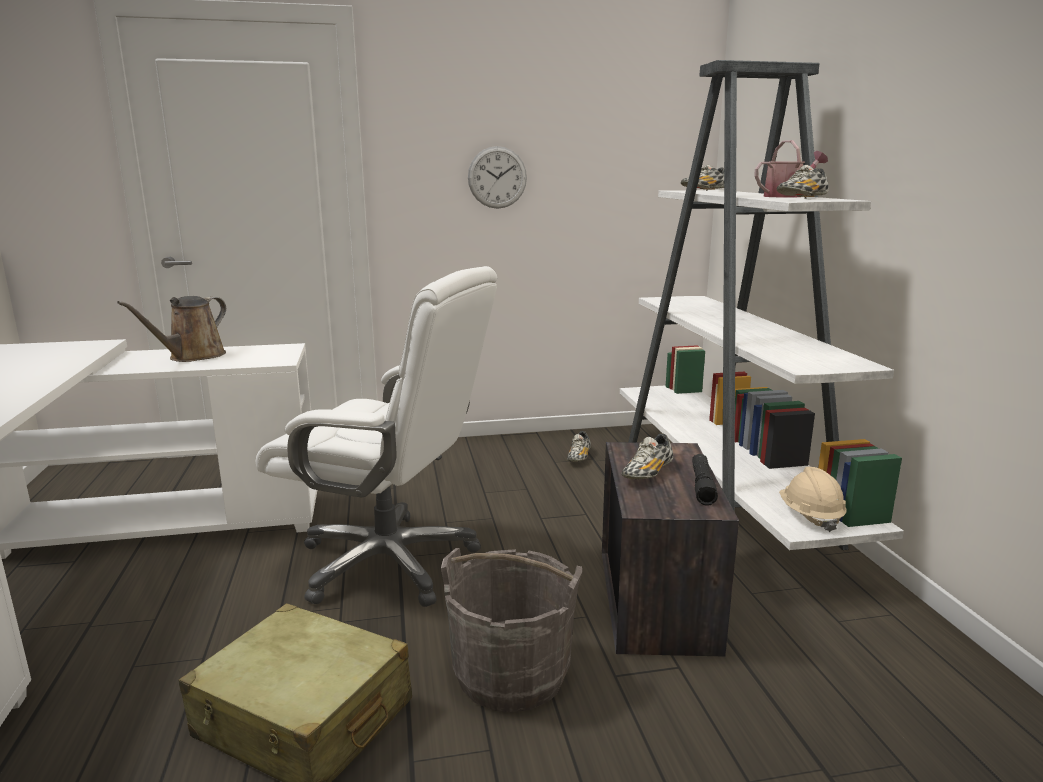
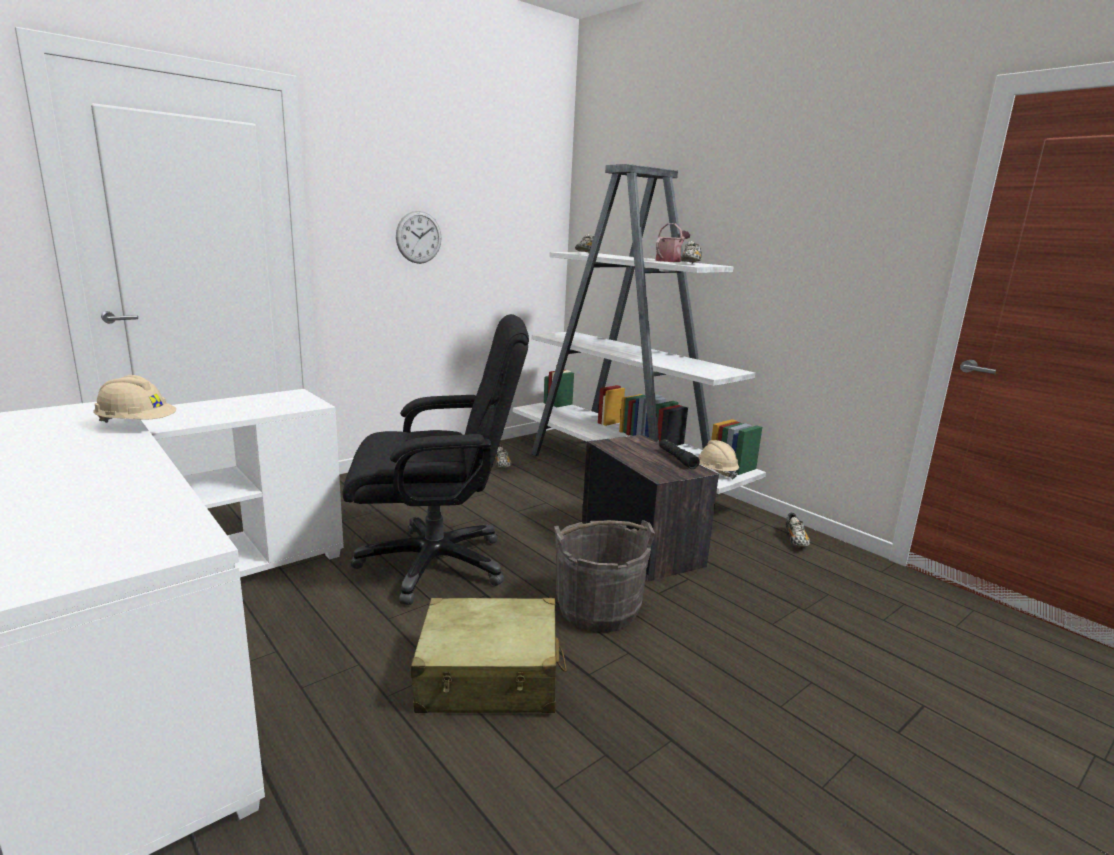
camera: 30 degrees left, 0 degrees up
brown watering can [117,296,226,362] -> none
white office chair [256,266,497,607] -> black office chair [343,314,529,605]
shoe [621,434,673,479] -> shoe moved to [785,513,810,547]
none -> beige hard hat [94,375,177,423]

